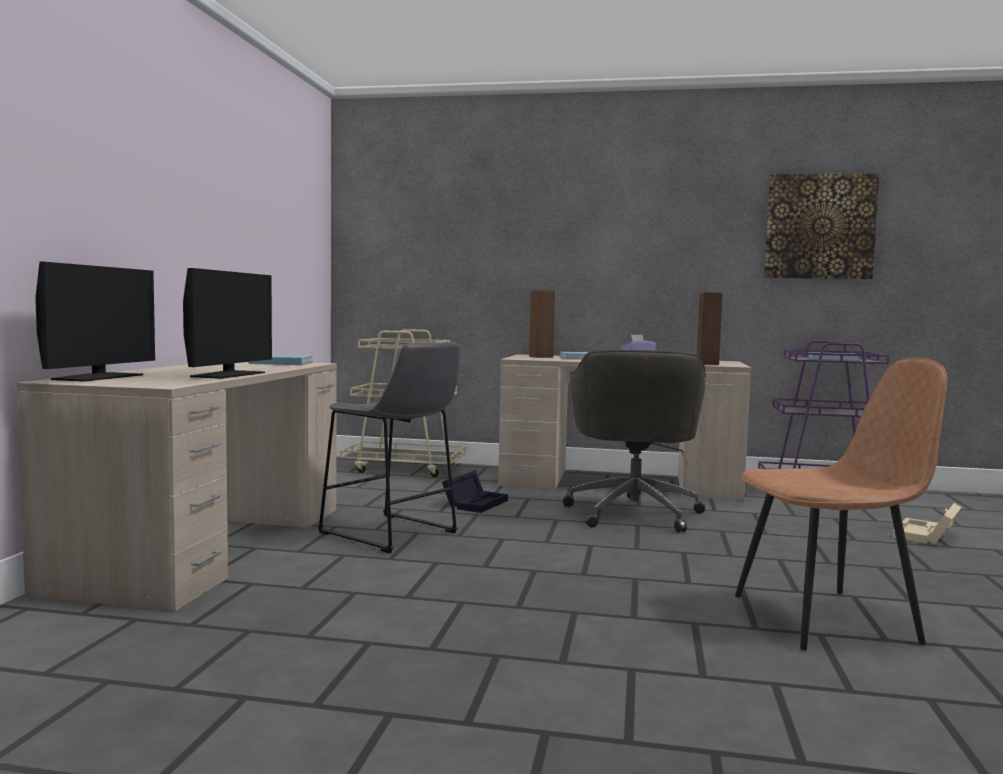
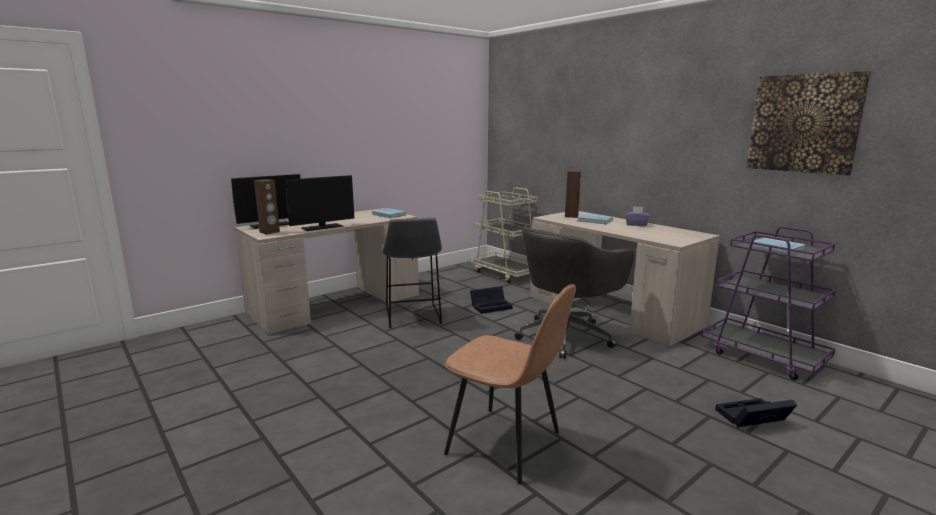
camera: 40 degrees right, 10 degrees up
brown speaker [697,293,723,365] -> brown speaker moved to [254,179,280,234]
beige storage box [893,503,961,545] -> black storage box [715,398,797,427]

